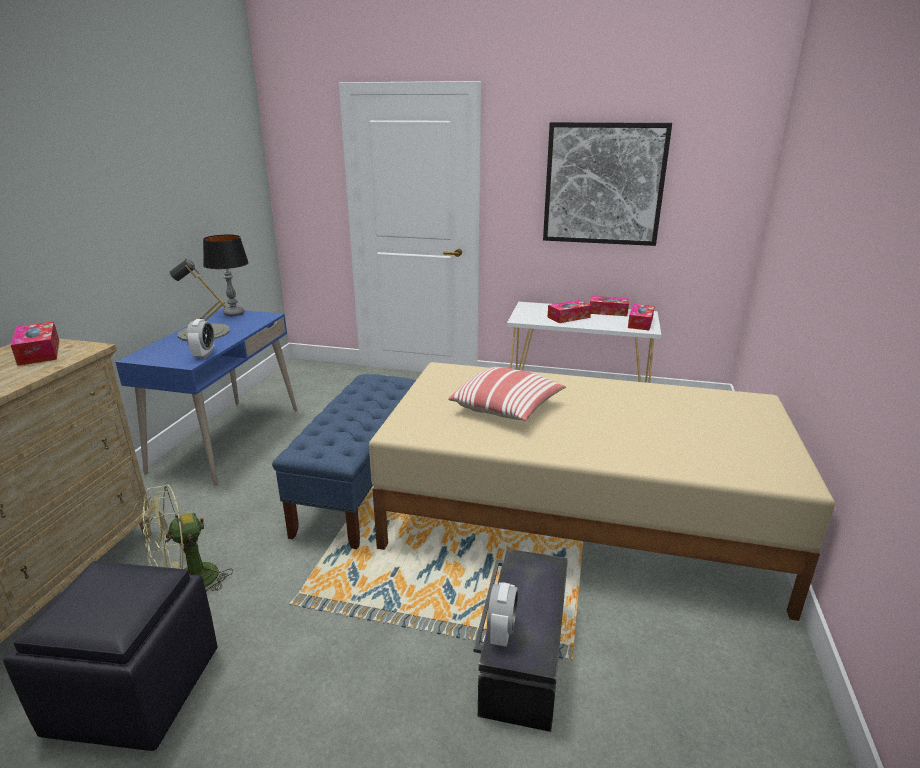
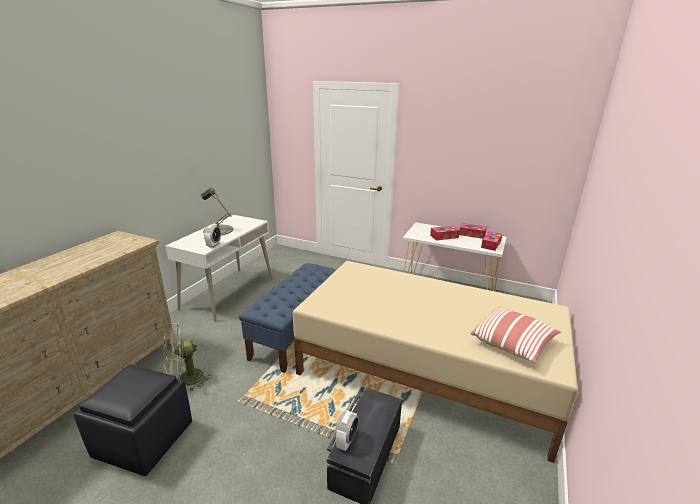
camera: 10 degrees right, 0 degrees up
tissue box [11,321,59,366] -> none
blue desk [115,309,297,485] -> white desk [165,215,273,322]
table lamp [203,235,249,317] -> none
pillow [448,367,566,421] -> pillow moved to [470,307,561,363]
picture [543,122,672,246] -> none

